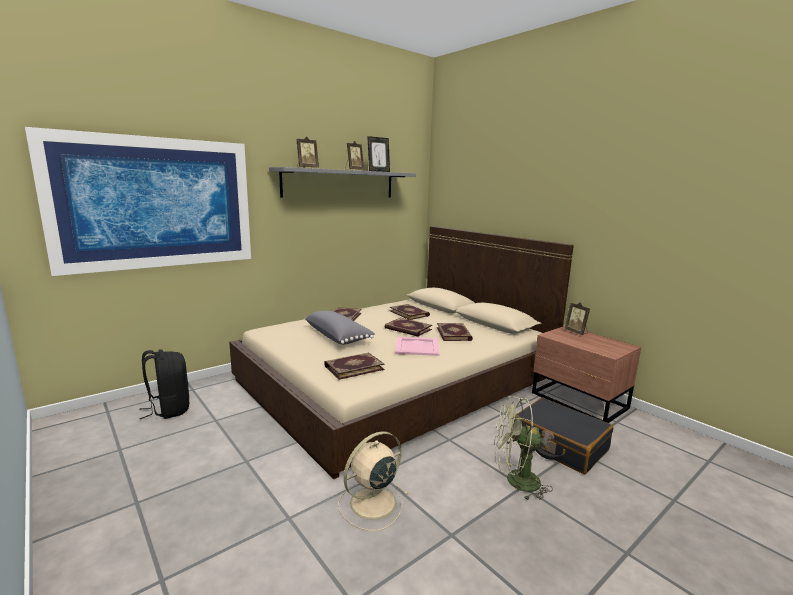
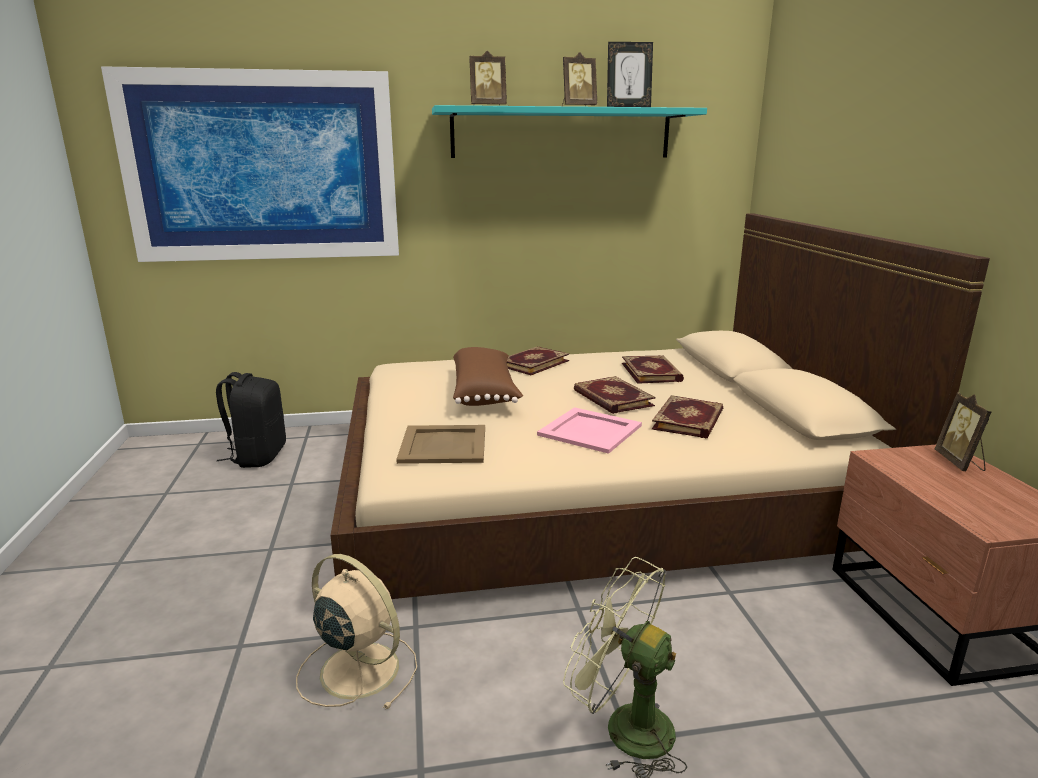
camera: 30 degrees right, 5 degrees up
grey shelf [269,167,416,198] -> turquoise shelf [432,105,707,158]
grey pillow [305,311,375,345] -> brown pillow [453,347,523,406]
book [324,353,385,380] -> beige tray [396,425,485,464]
beige fan [338,431,408,531] -> beige fan turned 45 degrees clockwise [296,554,417,710]
black suitcase [512,398,613,474] -> none

